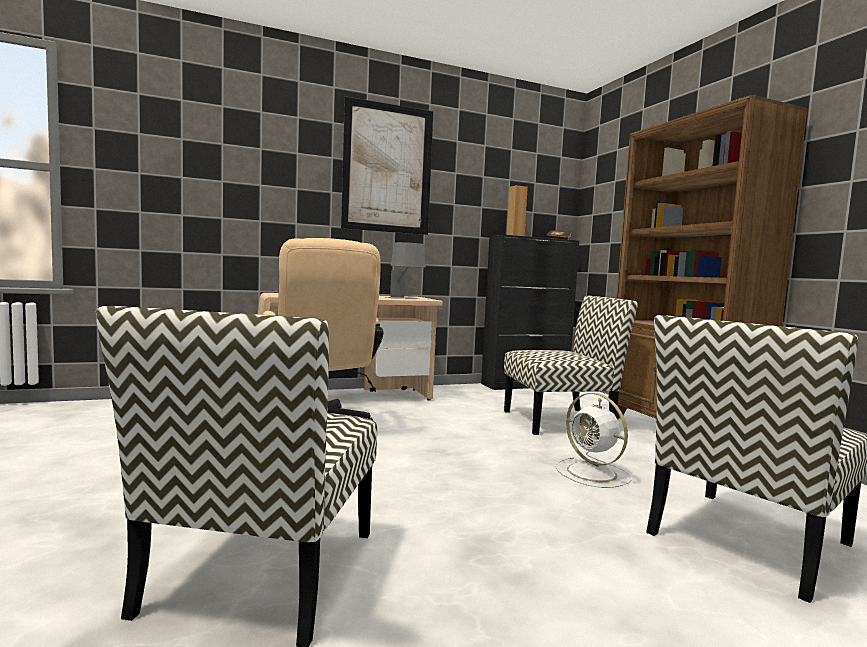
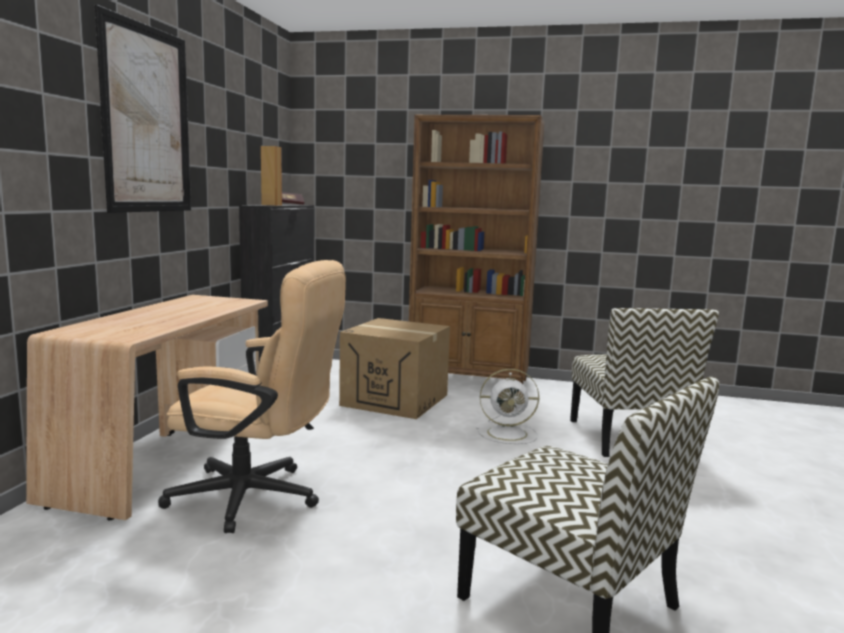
camera: 55 degrees left, 5 degrees up
grey table lamp [387,242,426,299] -> none
chair [504,296,638,435] -> cardboard box [339,318,450,419]

